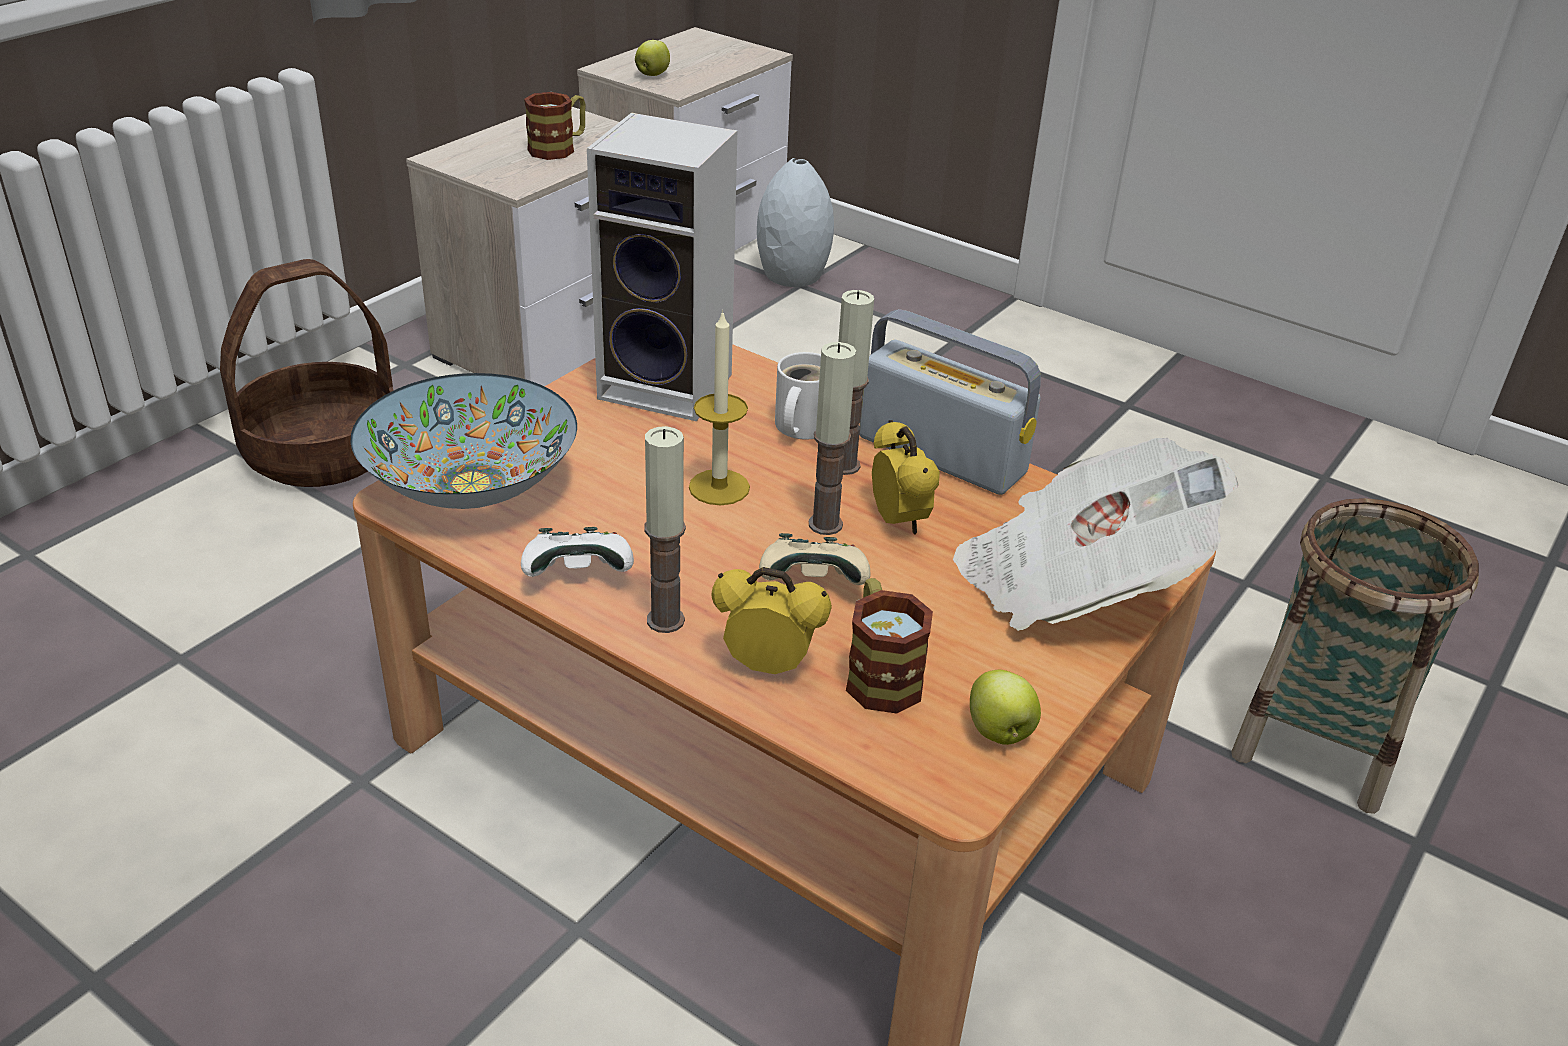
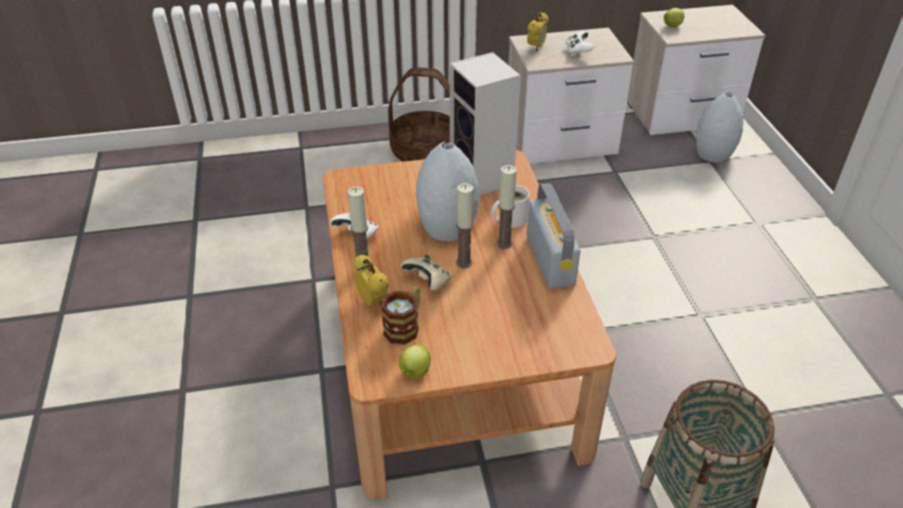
camera: 45 degrees right, 5 degrees up
bowl [350,373,577,509] -> none
mug [524,92,586,160] -> white game controller [565,31,594,56]
candle [689,310,750,505] -> grey vase [416,141,479,241]
alarm clock [872,420,940,534] -> alarm clock moved to [527,12,549,51]
newspaper [953,438,1238,631] -> none

